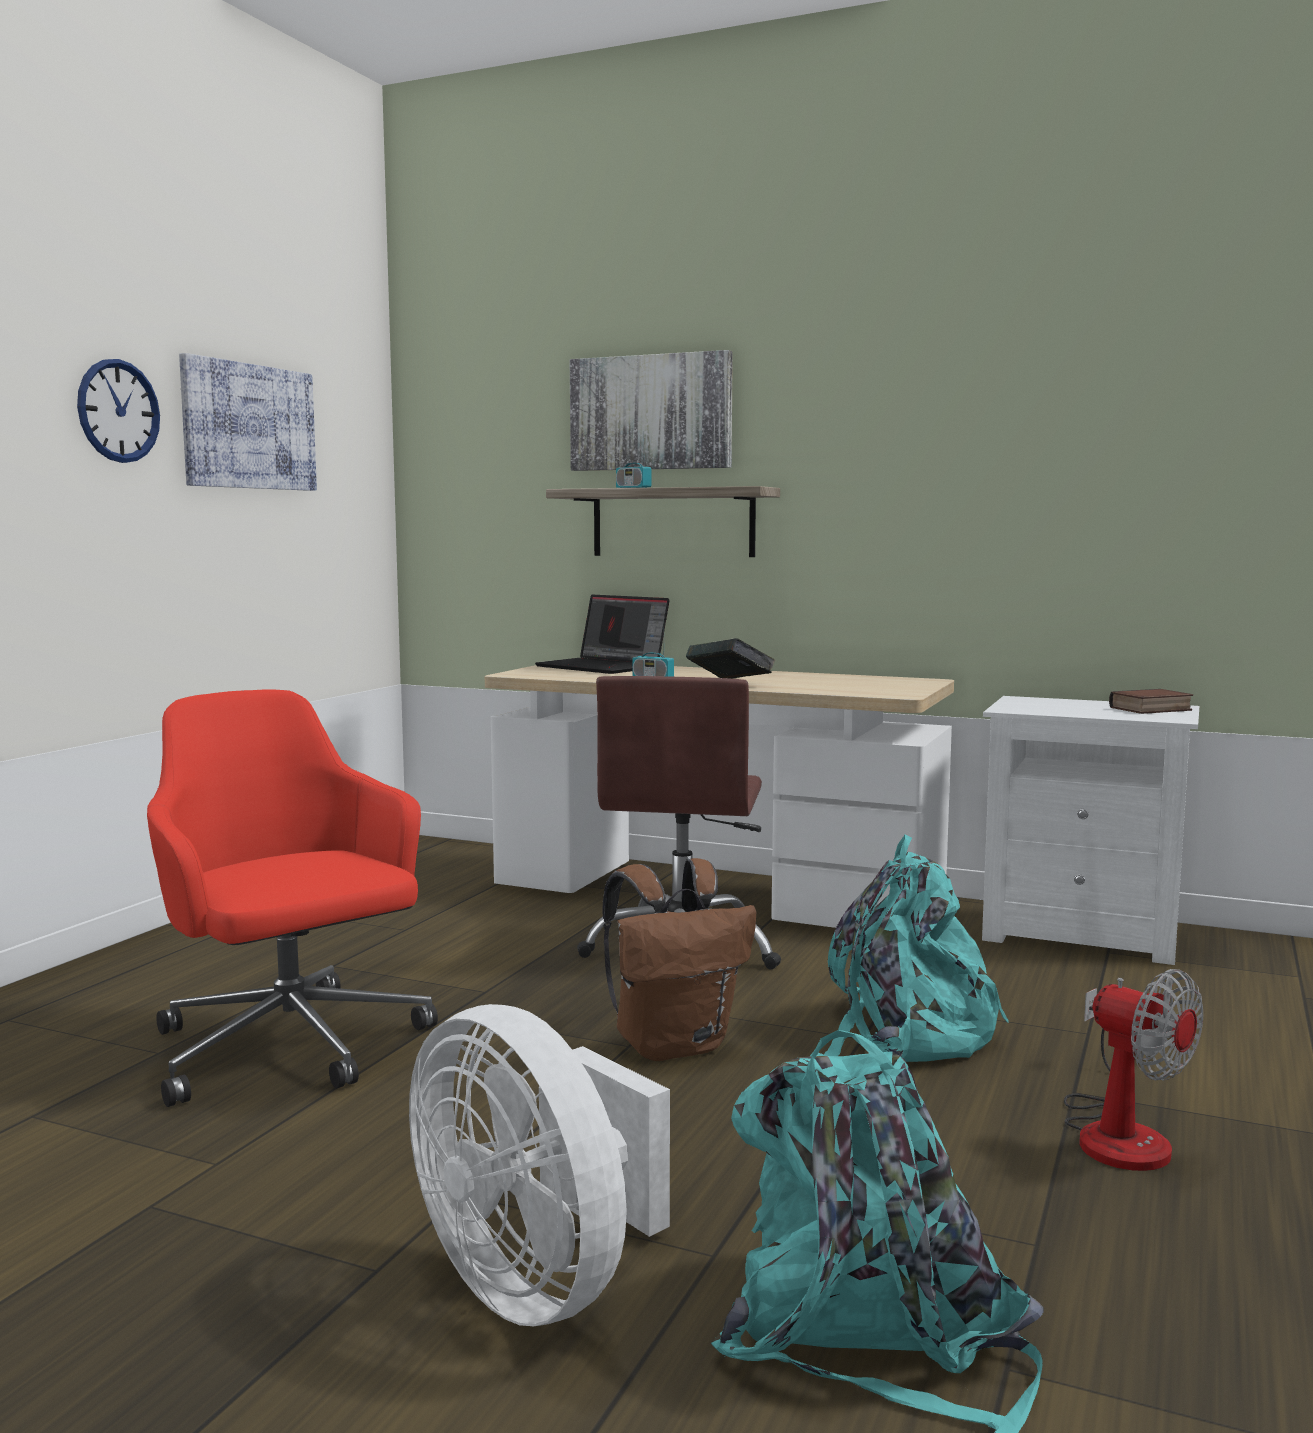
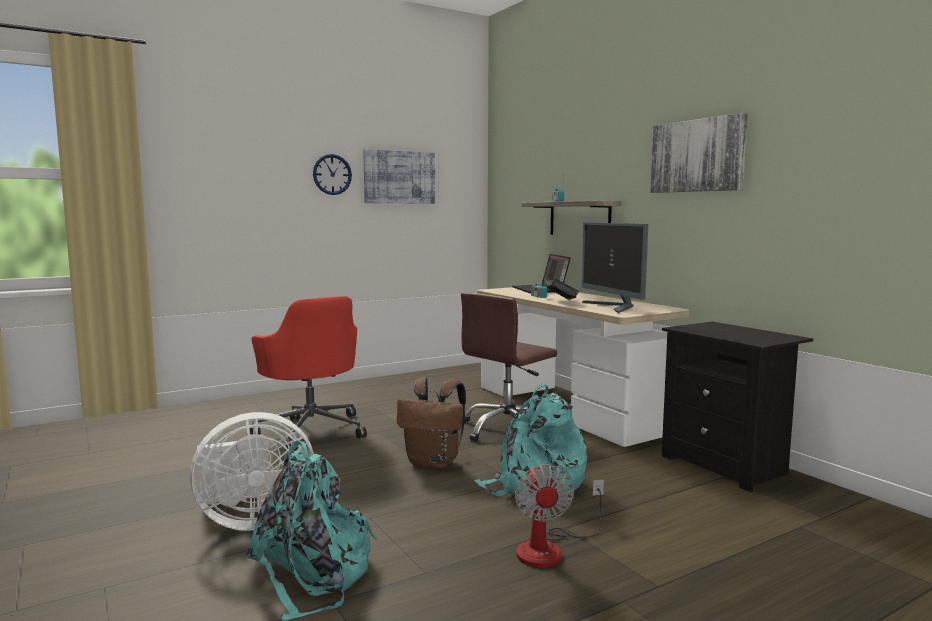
camera: 35 degrees right, 0 degrees up
red office chair [147,689,438,1107] -> red office chair turned 150 degrees clockwise [250,296,367,451]
white fan [409,1004,670,1326] -> white fan turned 105 degrees counterclockwise [190,412,314,531]
picture [570,350,733,471] -> picture moved to [650,113,748,193]
white nightstand [982,696,1199,965] -> black nightstand [662,322,813,492]
book [1109,689,1193,714] -> none
none -> monitor [582,222,648,313]

